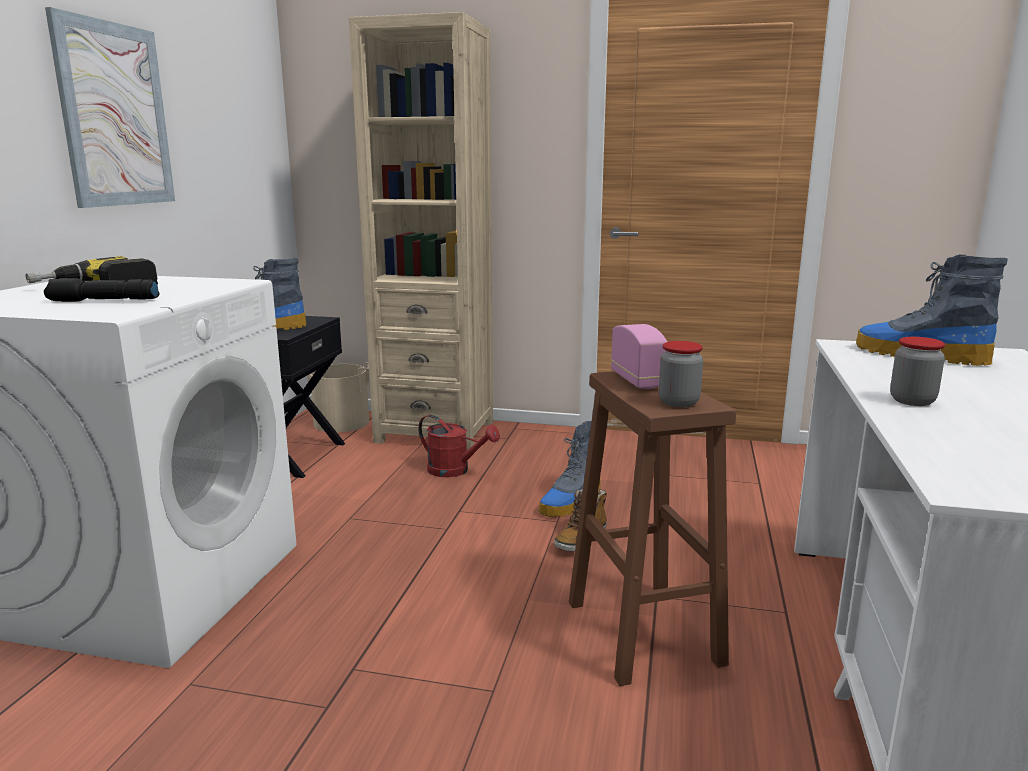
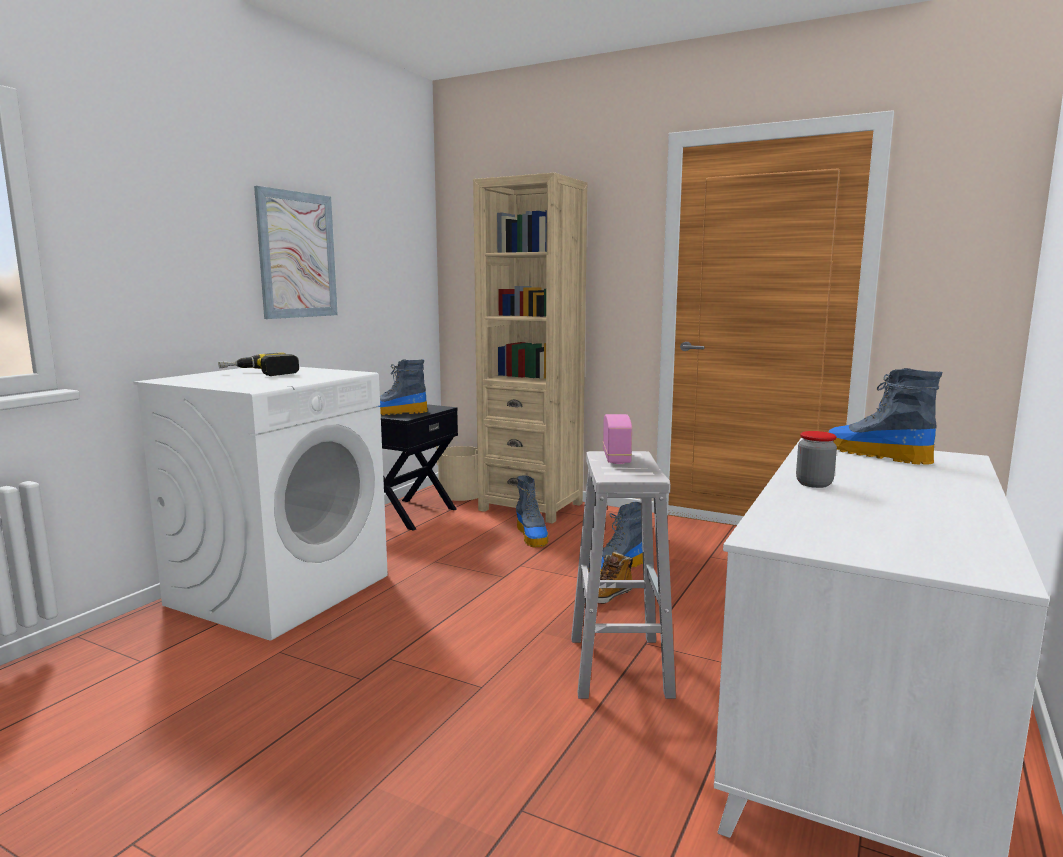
camera: 15 degrees right, 5 degrees down
black flashlight [44,278,159,302] -> none
red watering can [418,415,500,477] -> boot [516,475,548,547]
brown stool [569,371,736,686] -> white stool [571,451,676,699]
jar [659,341,703,407] -> none

